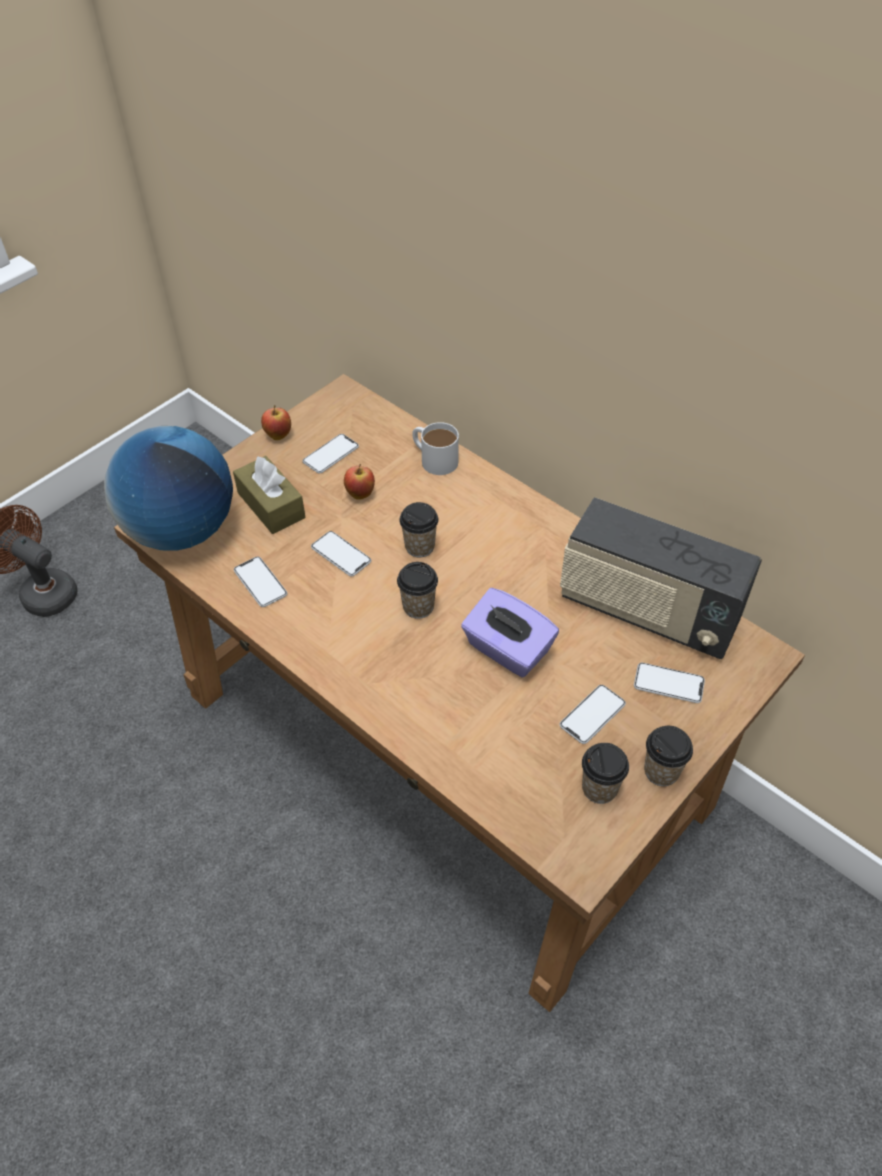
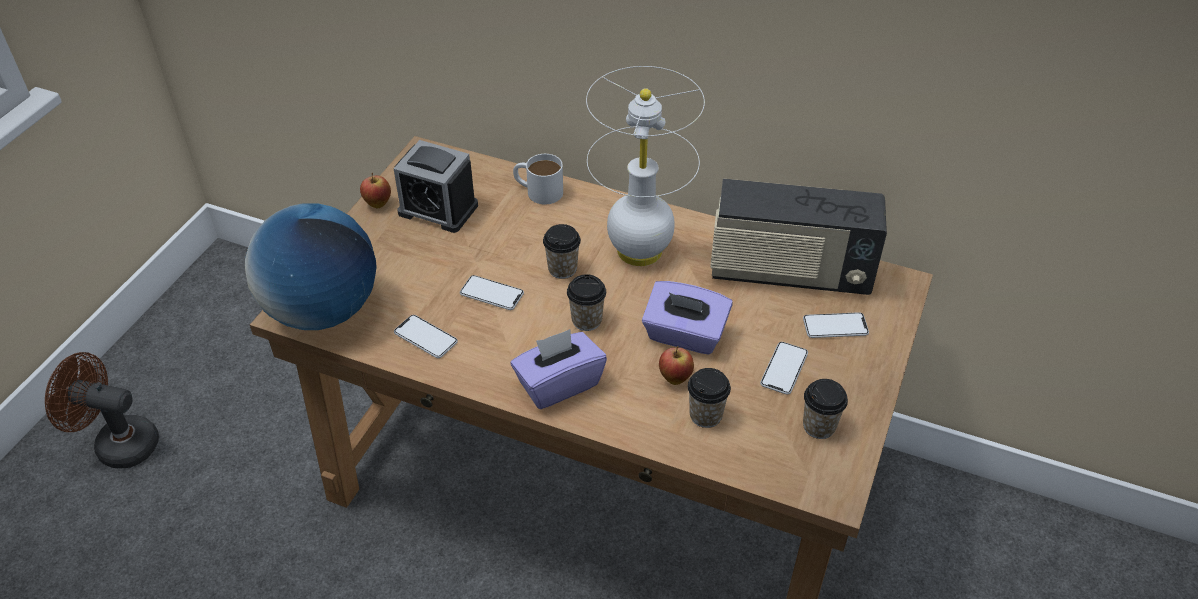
camera: 20 degrees left, 5 degrees down
brown tissue box [233,455,305,534] -> none
phone [302,434,359,474] -> alarm clock [394,140,478,233]
apple [344,464,375,500] -> apple moved to [659,346,694,385]
cup [644,726,693,786] -> cup moved to [688,368,731,428]
none -> purple tissue box [511,329,607,409]
none -> white table lamp [586,66,705,266]

